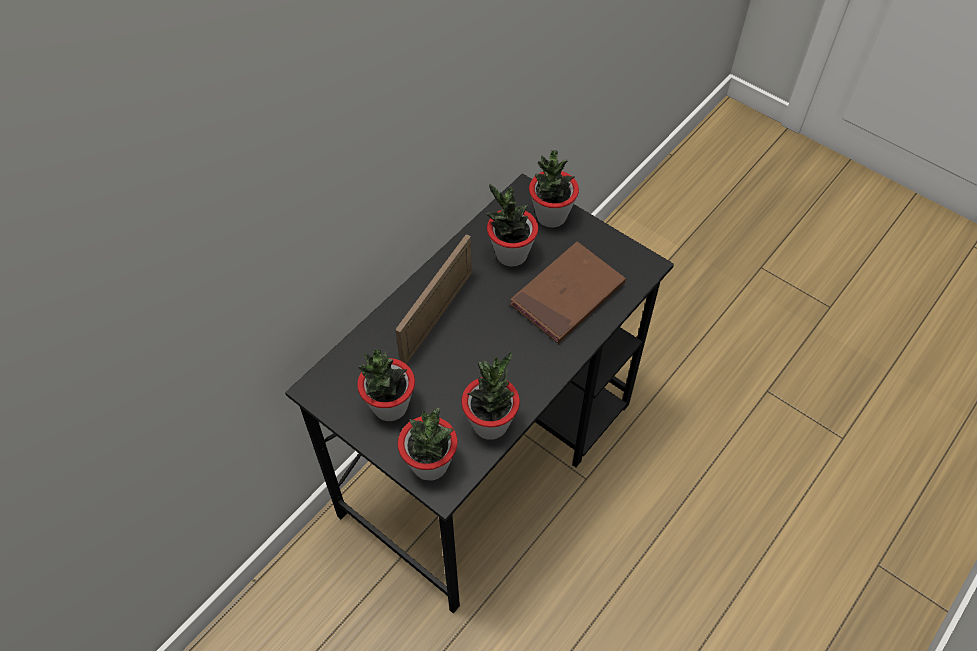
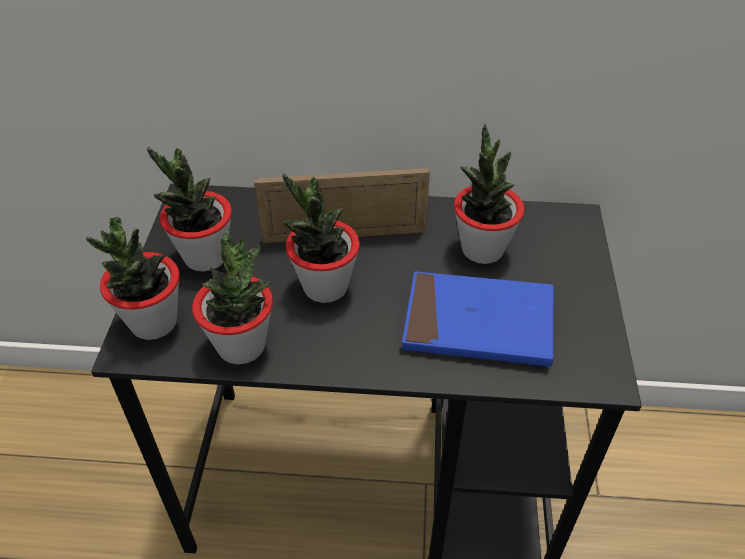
camera: 55 degrees right, 10 degrees down
brown book [510,242,626,344] -> blue book [402,271,554,367]
potted plant [529,150,579,228] -> potted plant moved to [282,174,360,303]

